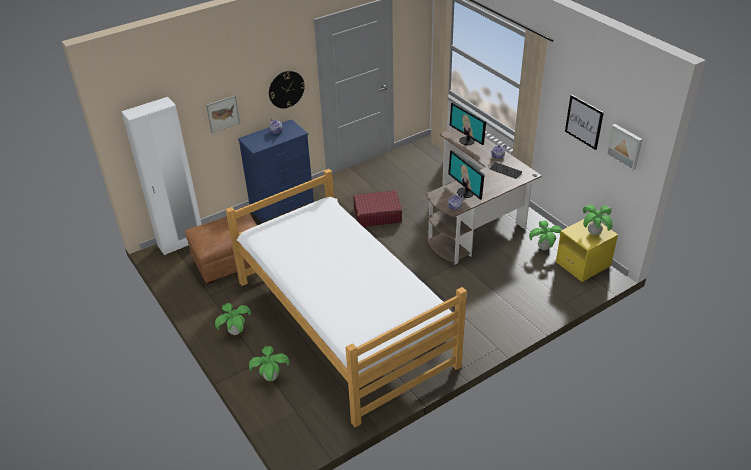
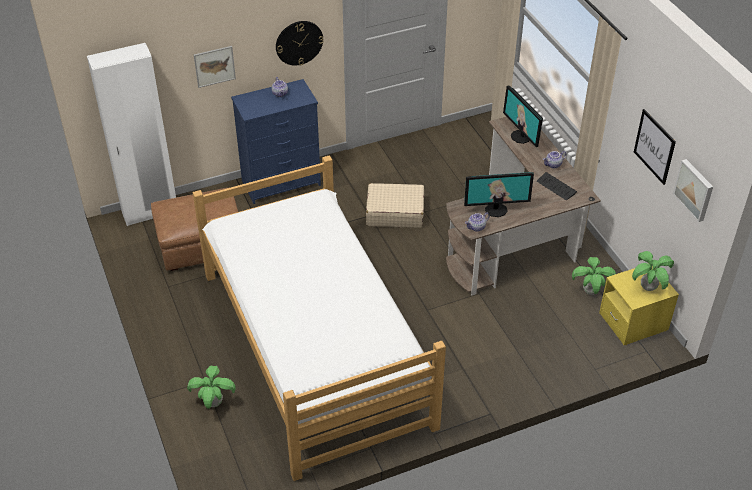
camera: 10 degrees right, 5 degrees up
potted plant [215,303,251,335] -> none
red suitcase [353,190,402,227] -> beige suitcase [366,183,424,228]
monitor [448,150,484,200] -> monitor turned 75 degrees counterclockwise [464,172,534,217]

